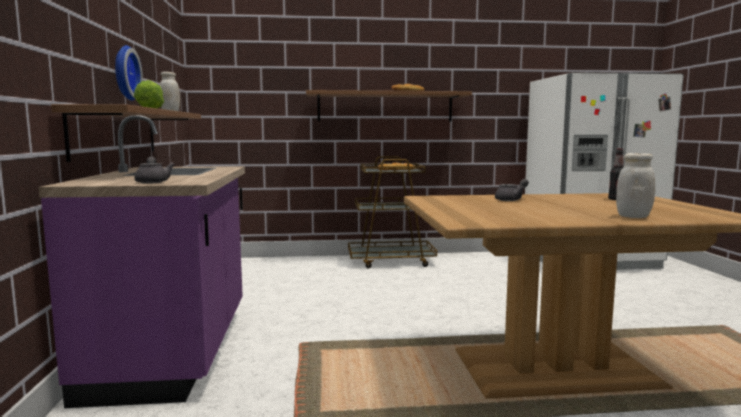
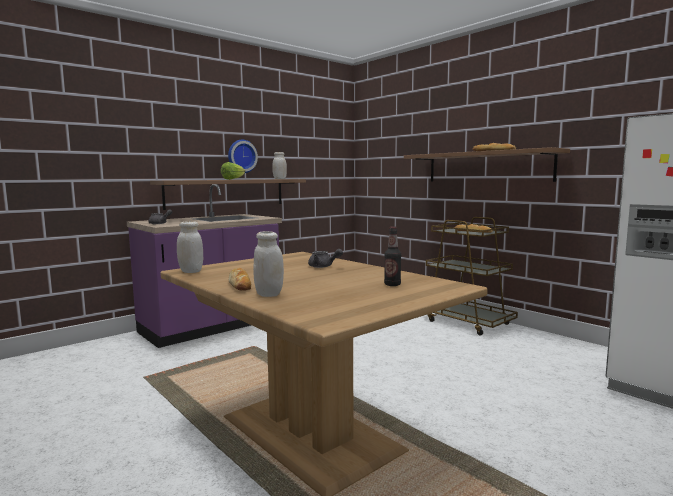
camera: 55 degrees right, 0 degrees up
none -> white jar [177,221,203,273]
none -> bread [229,268,251,291]

